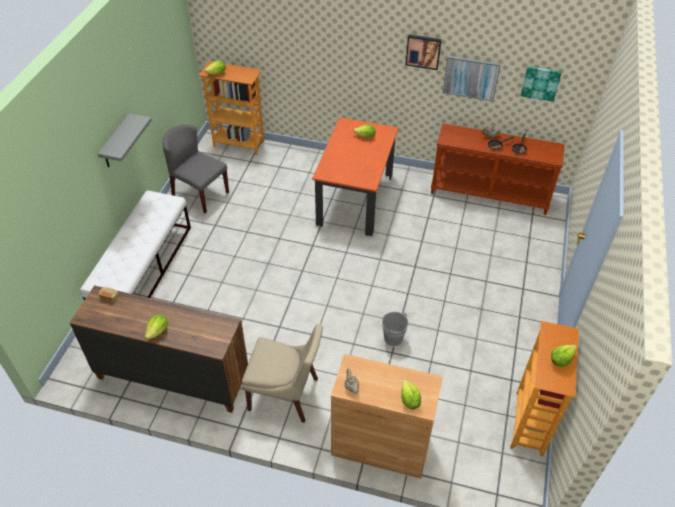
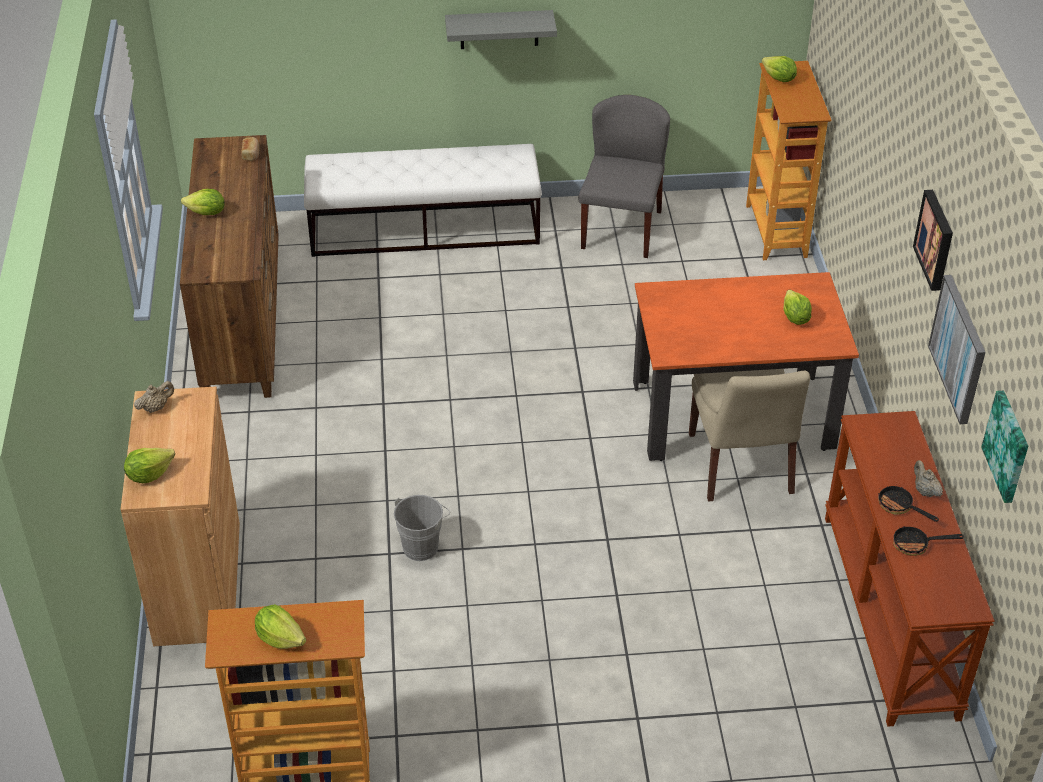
camera: 70 degrees right, 5 degrees down
beige chair [242,324,323,423] -> beige chair moved to [689,369,810,502]

